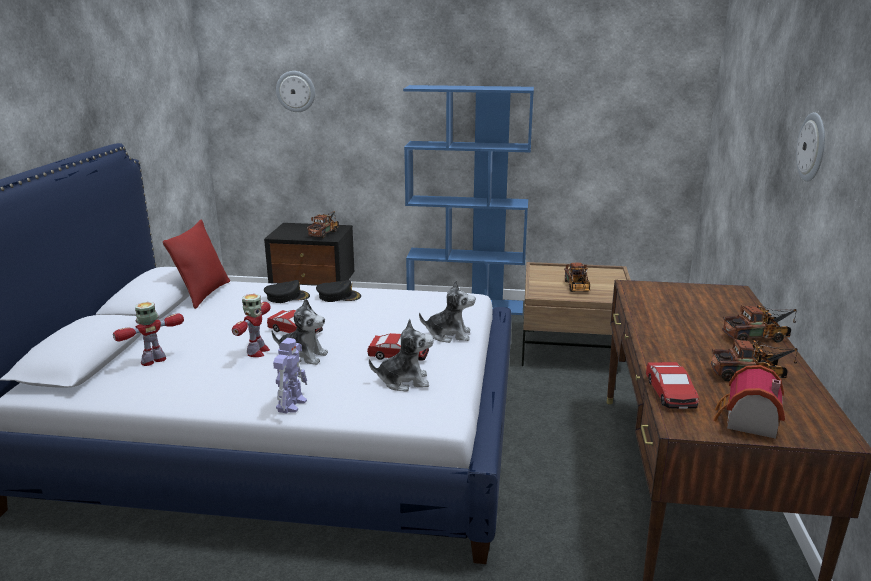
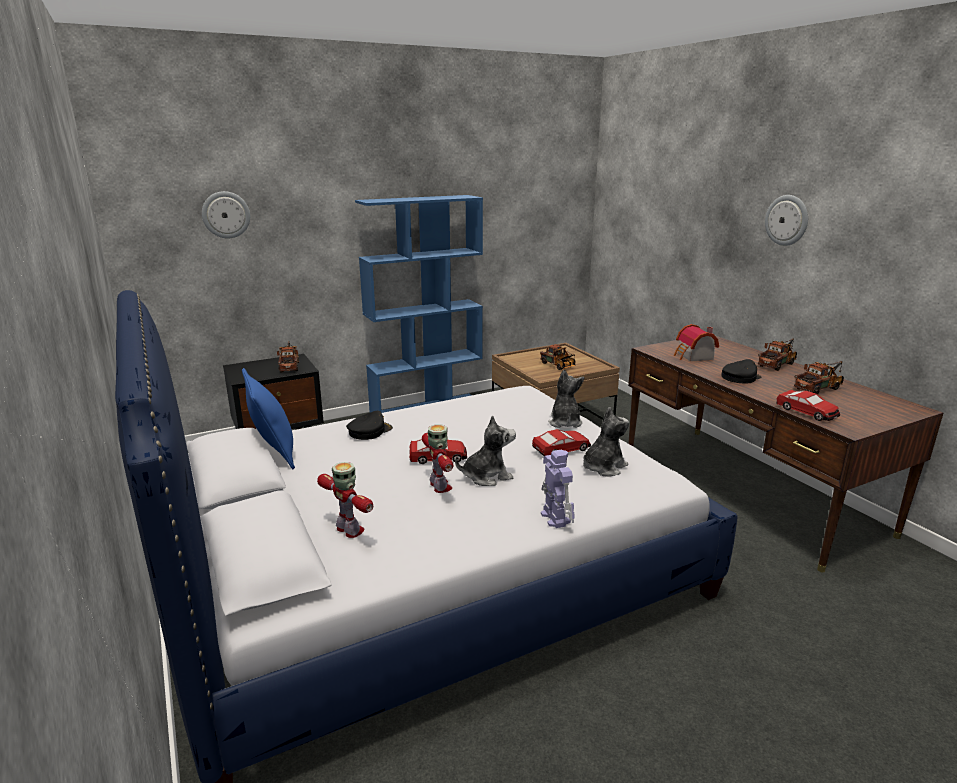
camera: 35 degrees left, 0 degrees up
toy robot [113,302,184,366] -> toy robot turned 120 degrees clockwise [317,462,373,538]
red pillow [163,219,230,309] -> blue pillow [242,368,295,469]
black cap [316,280,361,302] -> black cap moved to [721,359,761,383]
plush toy [419,280,475,343] -> plush toy turned 60 degrees counterclockwise [548,370,584,428]
toy house [713,365,785,439] -> toy house moved to [674,324,719,361]

